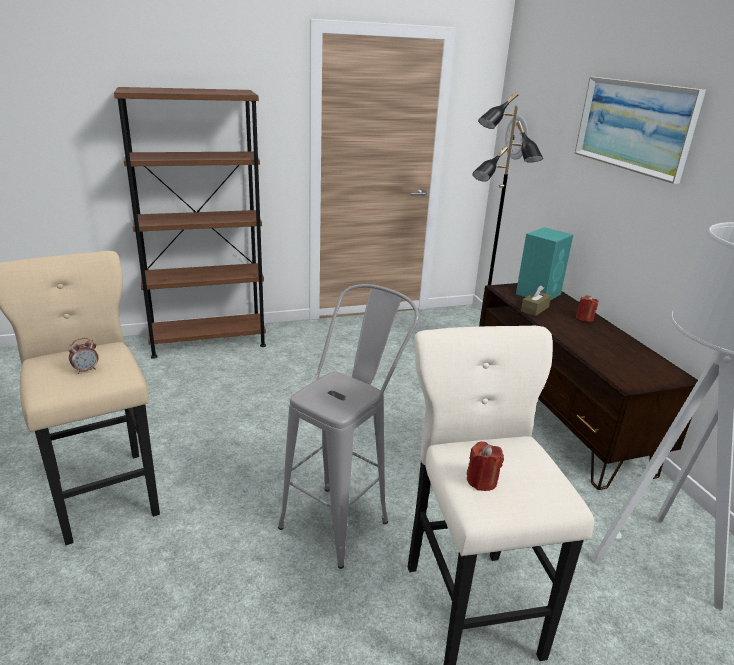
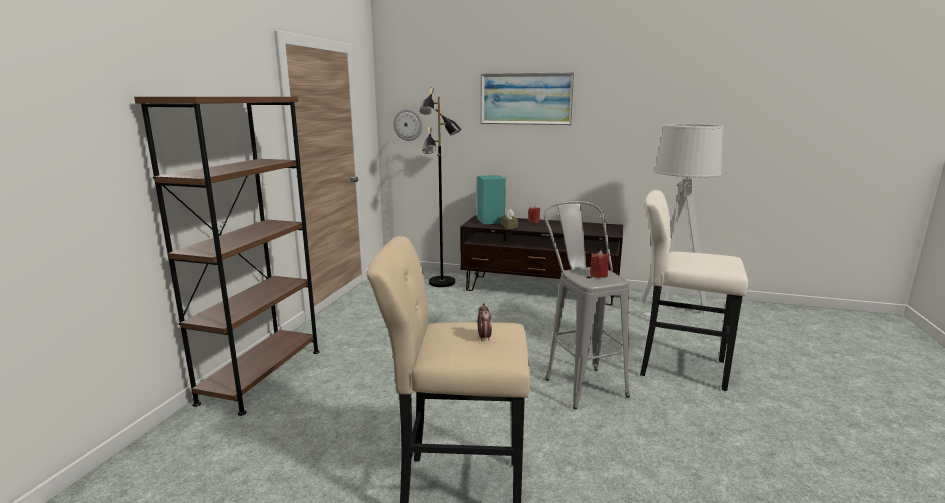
camera: 55 degrees left, 10 degrees down
red candle [467,441,504,491] -> red candle moved to [590,250,609,278]

